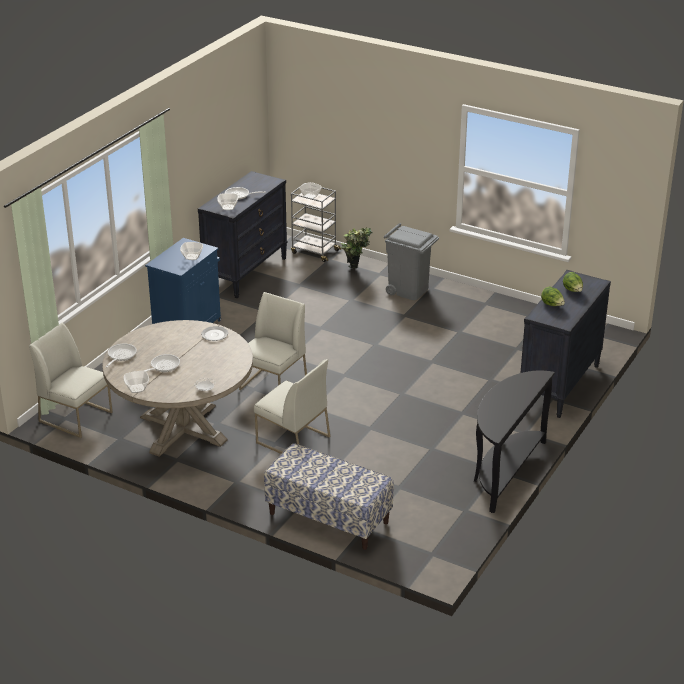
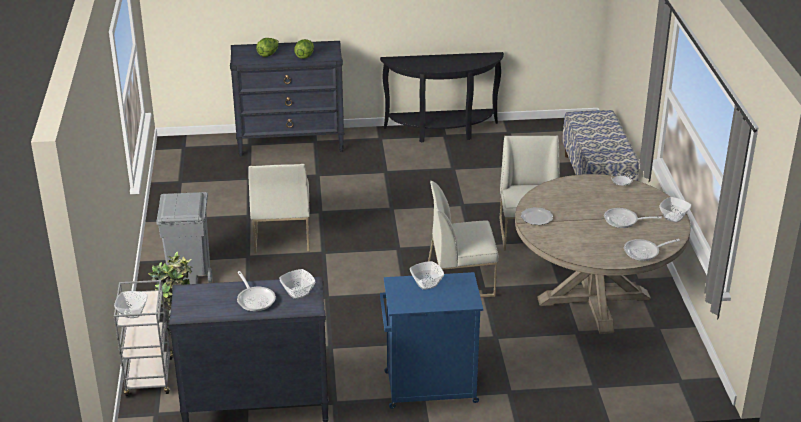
camera: 125 degrees left, 0 degrees up
white chair [29,322,113,438] -> white chair moved to [248,164,310,254]

